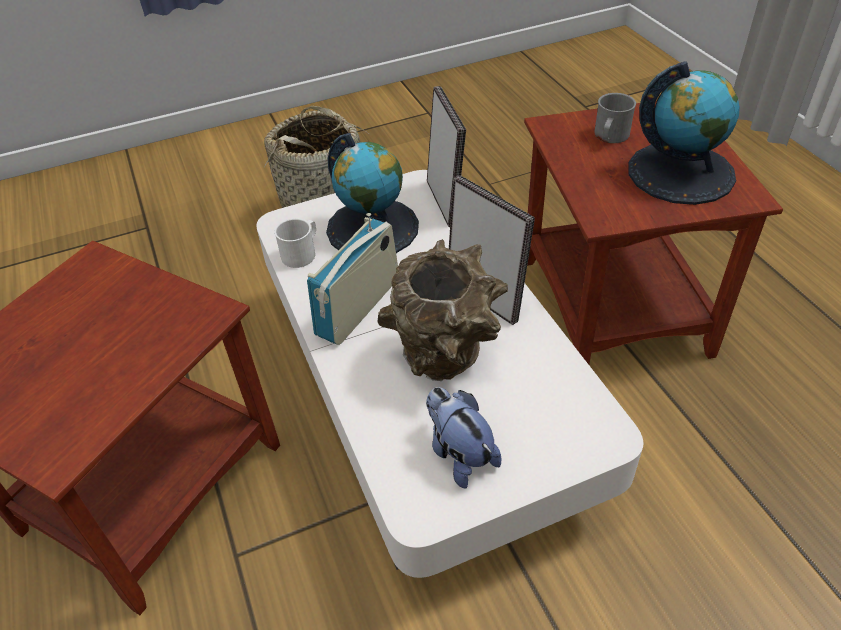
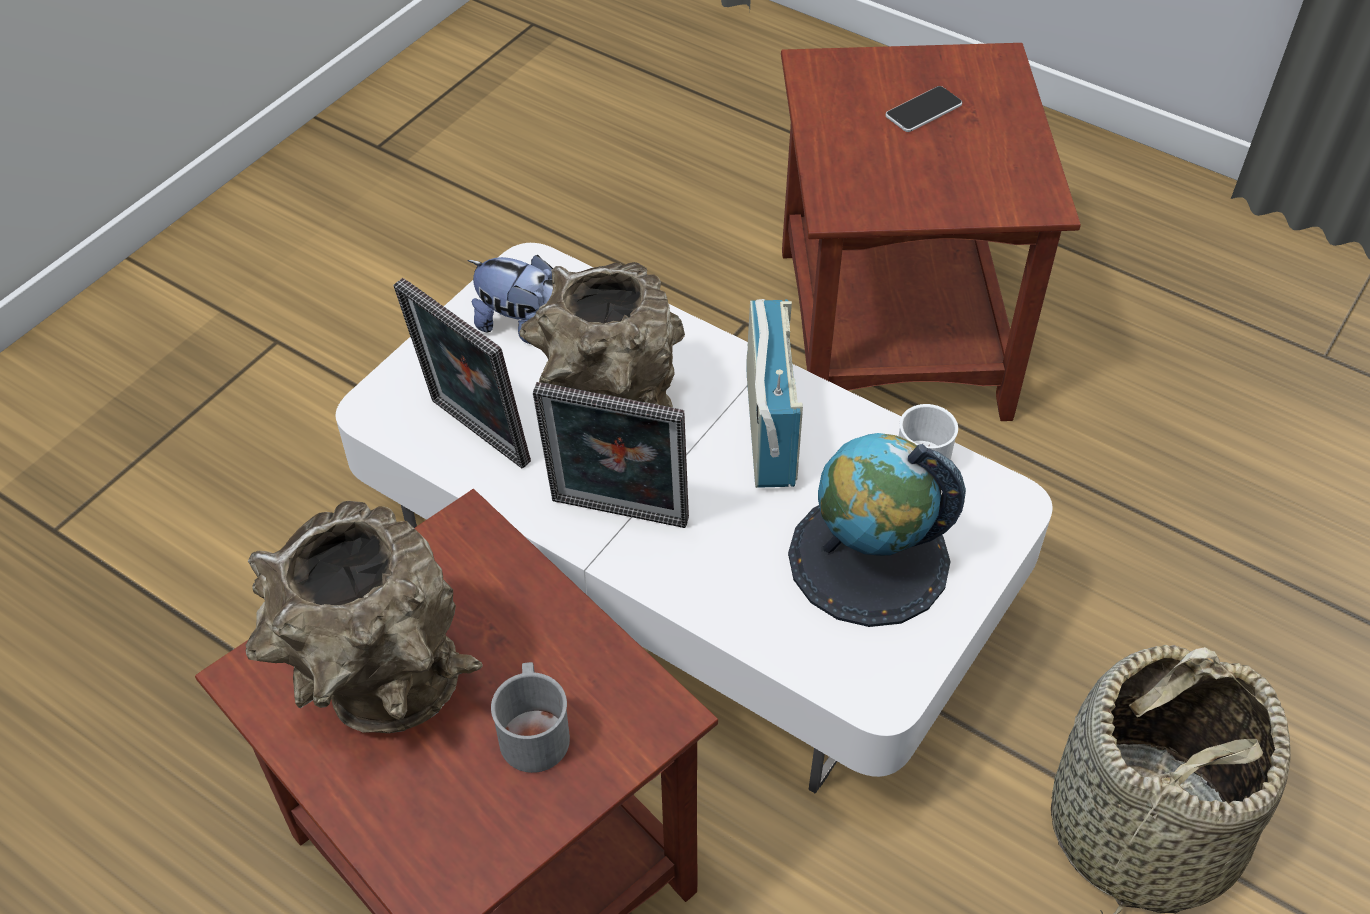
camera: 145 degrees right, 5 degrees up
picture frame [427,86,466,227] -> picture frame moved to [393,278,531,469]
globe [629,62,740,205] -> brown vase [245,501,483,733]
none -> phone [886,86,962,132]

